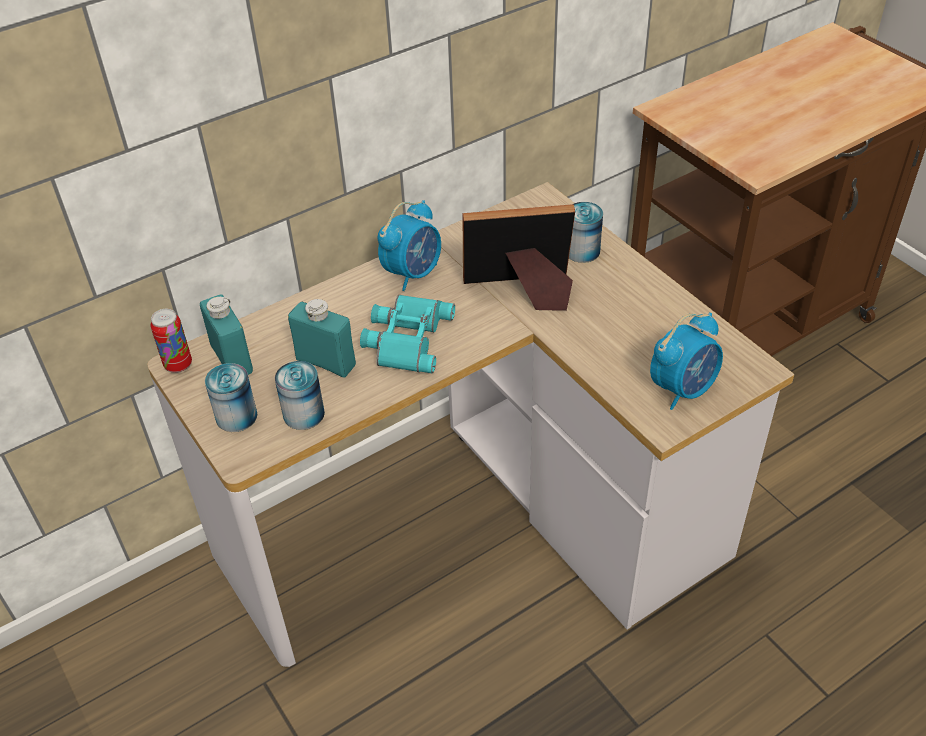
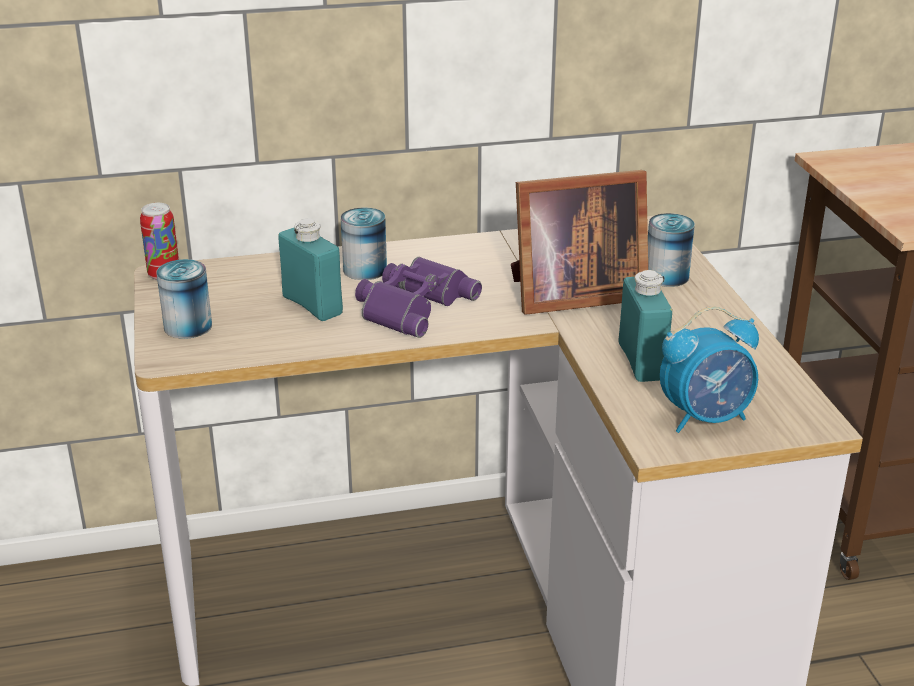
camera: 20 degrees right, 15 degrees down
turquoise bottle [200,294,253,375] -> turquoise bottle moved to [619,270,672,382]
can [275,361,325,430] -> can moved to [341,207,387,280]
turquoise binoculars [360,295,455,373] -> purple binoculars [355,257,482,338]
alarm clock [378,200,441,291] -> none
picture frame [462,204,575,311] -> picture frame turned 150 degrees clockwise [511,170,648,315]

